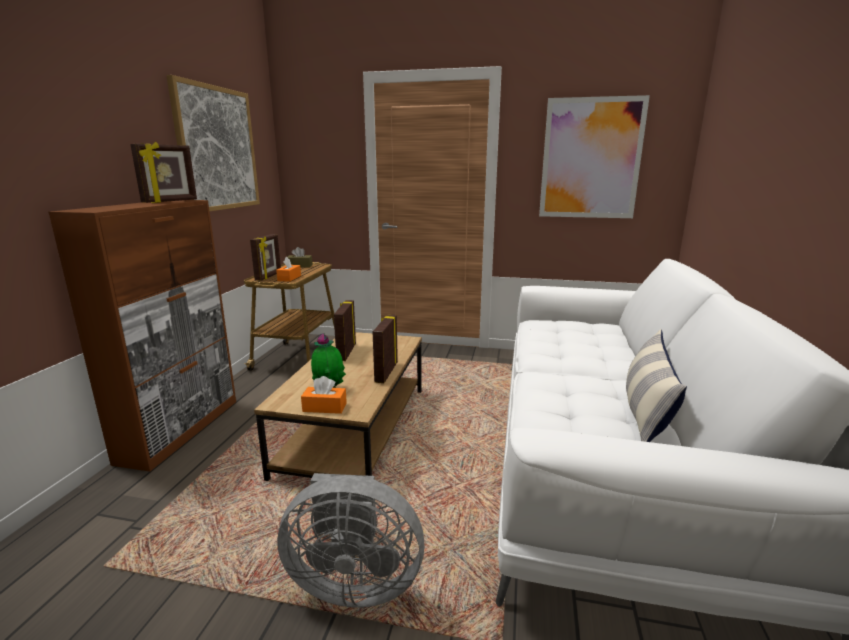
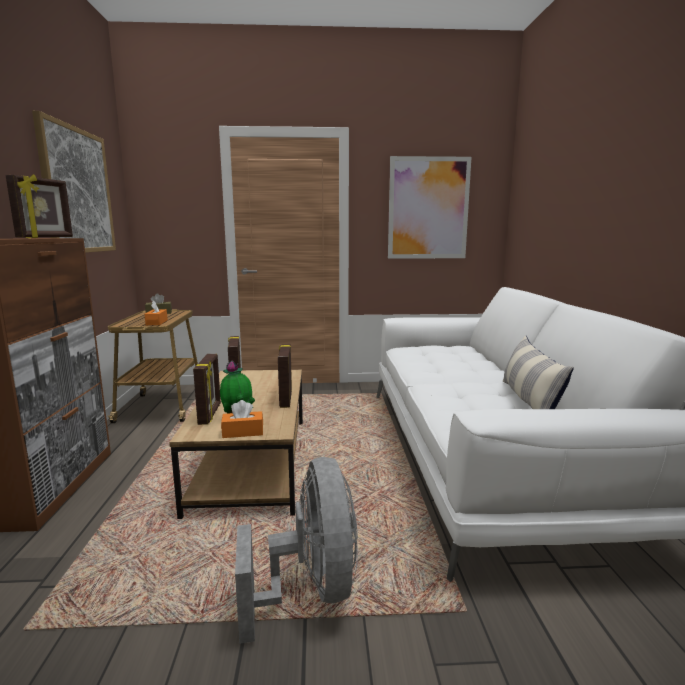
camera: 15 degrees left, 5 degrees down
picture frame [250,234,281,281] -> picture frame moved to [193,354,221,425]
grey fan [277,473,425,607] -> grey fan turned 90 degrees counterclockwise [235,457,358,644]

